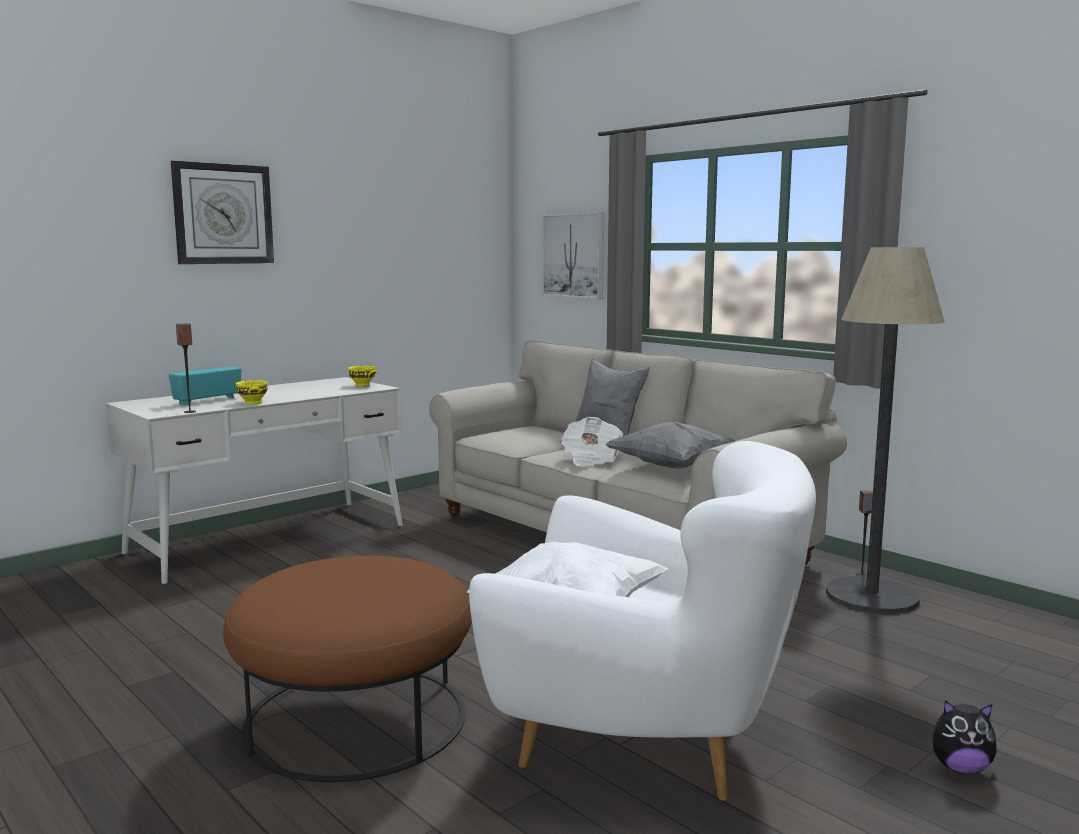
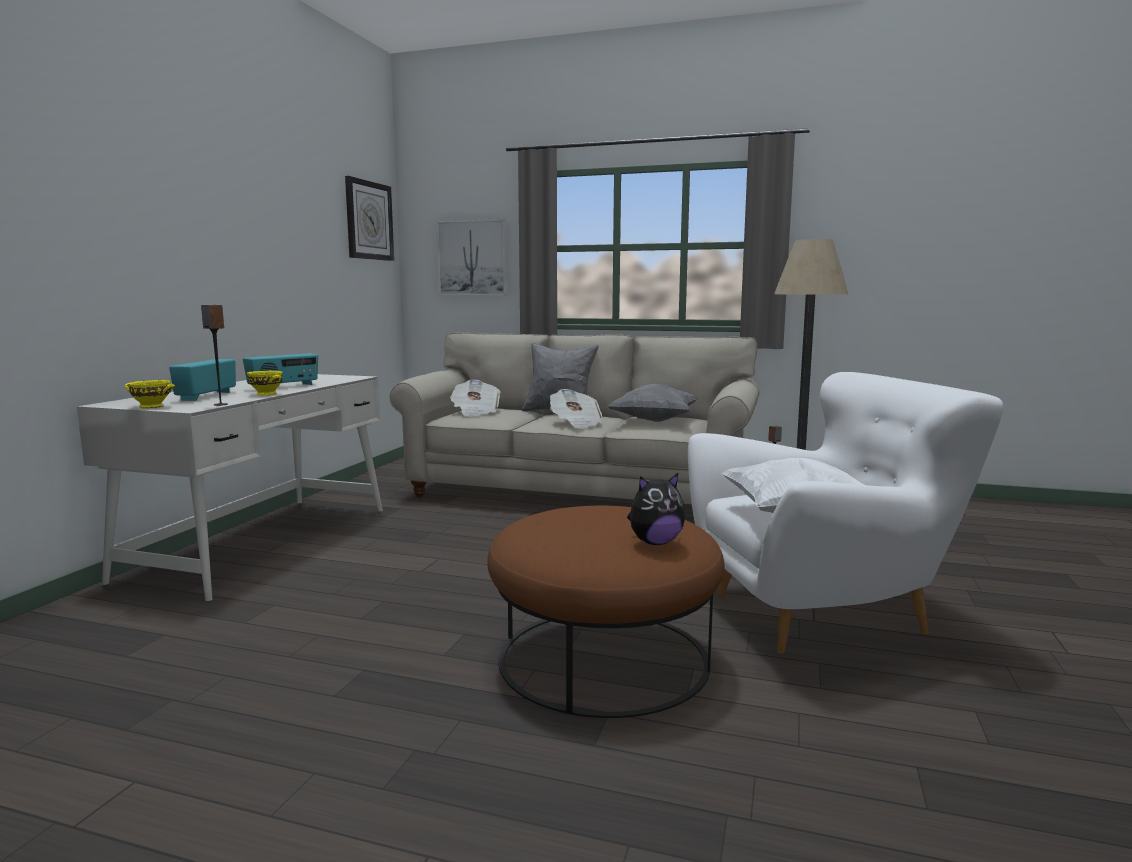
camera: 30 degrees left, 0 degrees up
wall clock [171,161,274,264] -> wall clock moved to [345,176,394,261]
yellow bowl [348,366,377,386] -> yellow bowl moved to [125,380,175,408]
plush toy [932,700,997,774] -> plush toy moved to [627,473,685,545]
none -> radio [243,353,318,385]
none -> newspaper [450,380,500,417]

